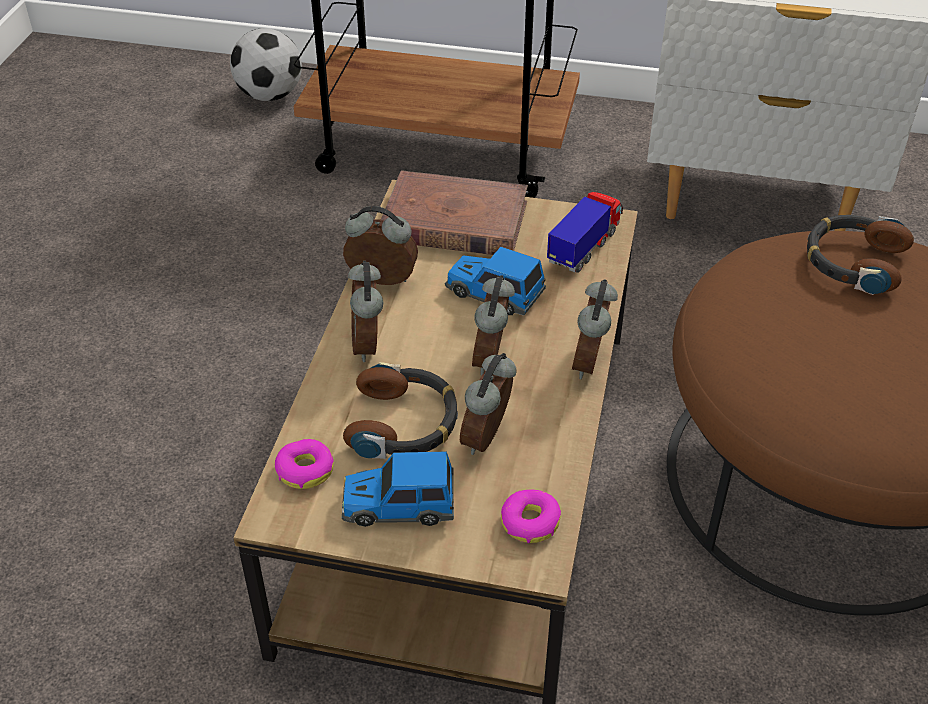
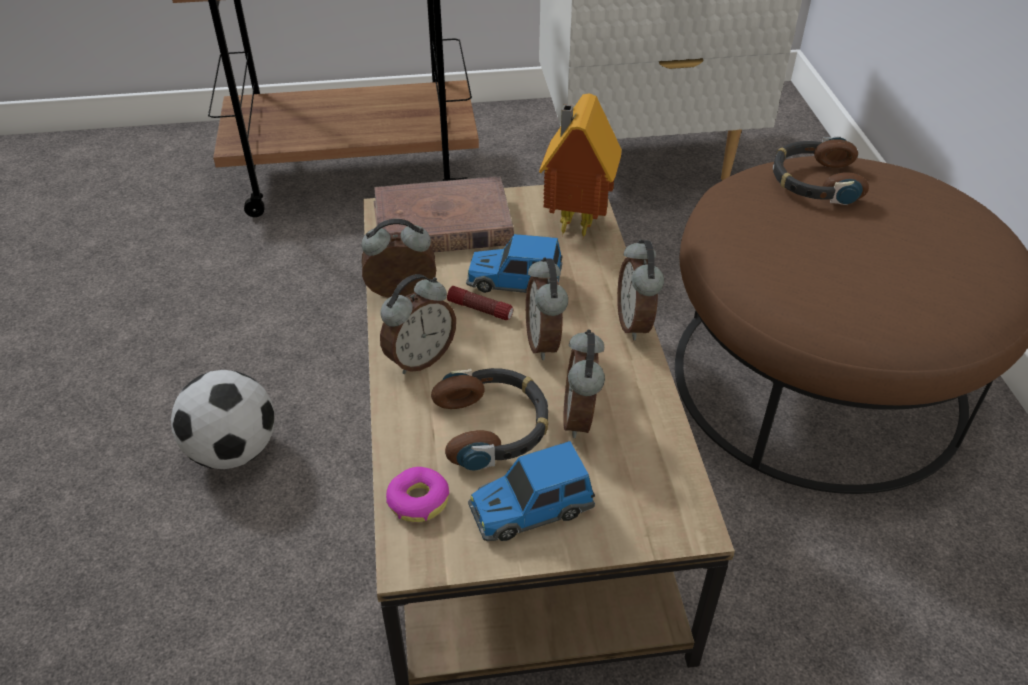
camera: 20 degrees left, 0 degrees up
football [230,28,302,101] -> football moved to [171,370,275,469]
alarm clock [348,261,383,362] -> alarm clock turned 105 degrees counterclockwise [380,274,456,374]
donut [501,489,561,543] -> none
toy truck [547,192,623,273] -> toy house [539,94,622,237]
none -> flashlight [447,286,513,320]

